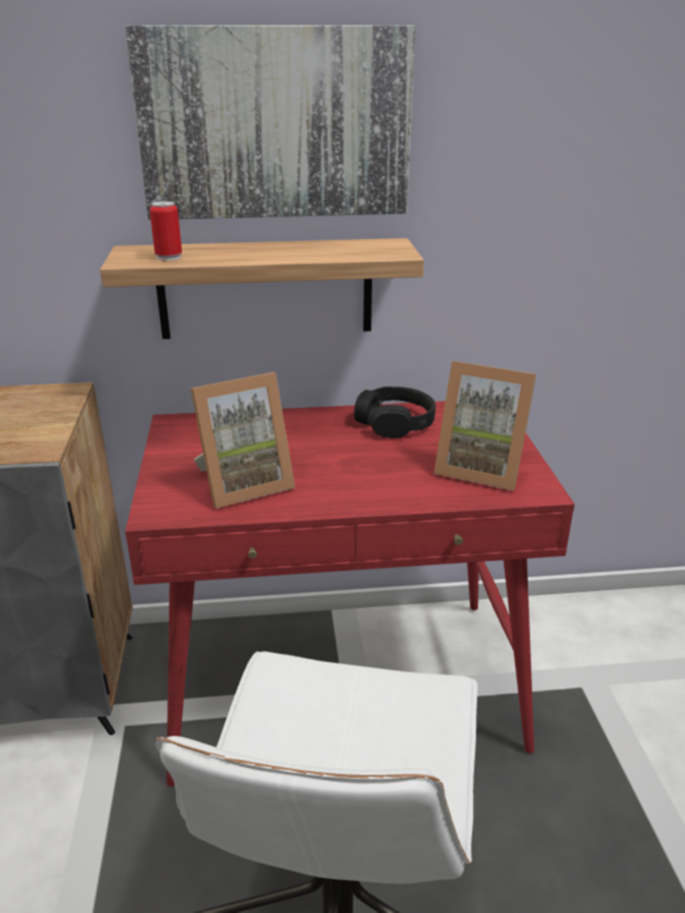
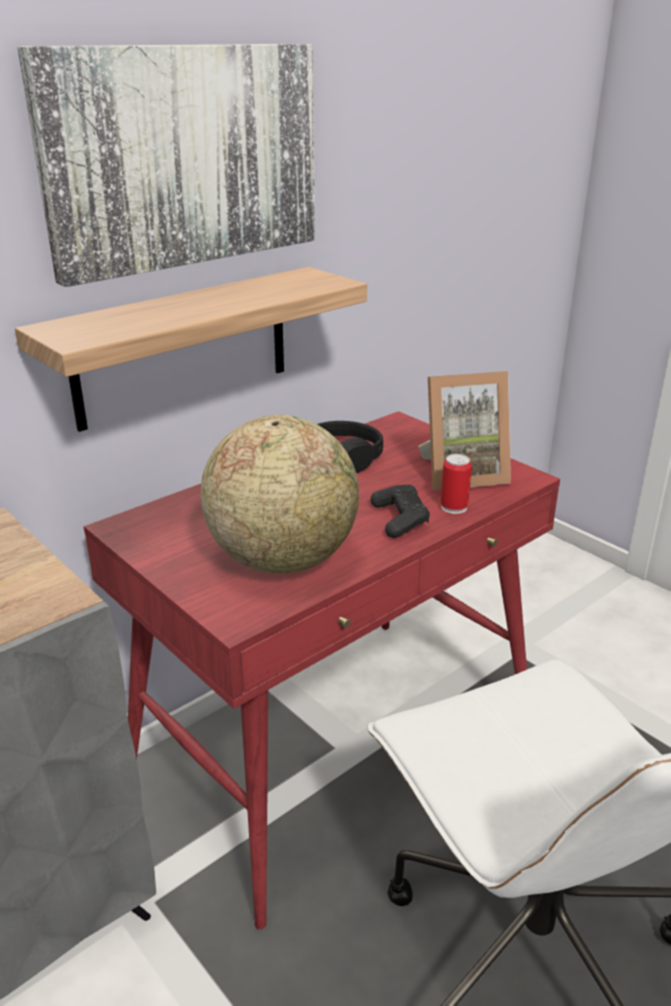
camera: 35 degrees left, 0 degrees up
can [150,201,182,261] -> can moved to [441,454,472,514]
picture frame [191,372,295,509] -> globe [201,415,359,573]
none -> black game controller [371,485,430,538]

